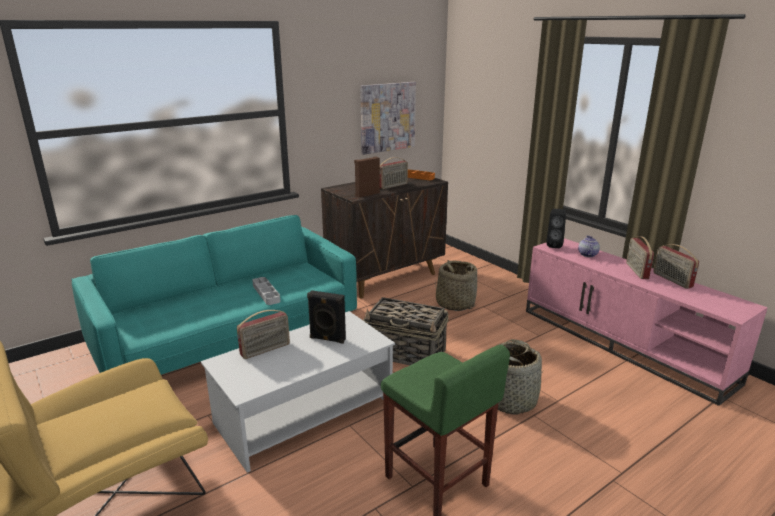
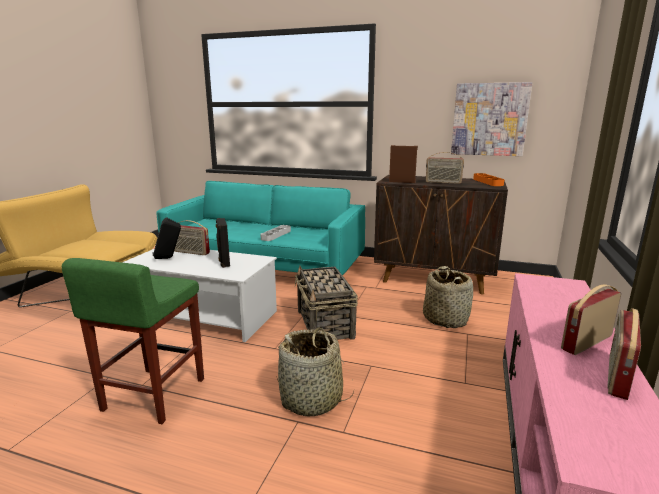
camera: 55 degrees right, 5 degrees down
black speaker [546,209,566,248] -> black speaker moved to [153,217,181,259]
teapot [578,236,600,257] -> none

